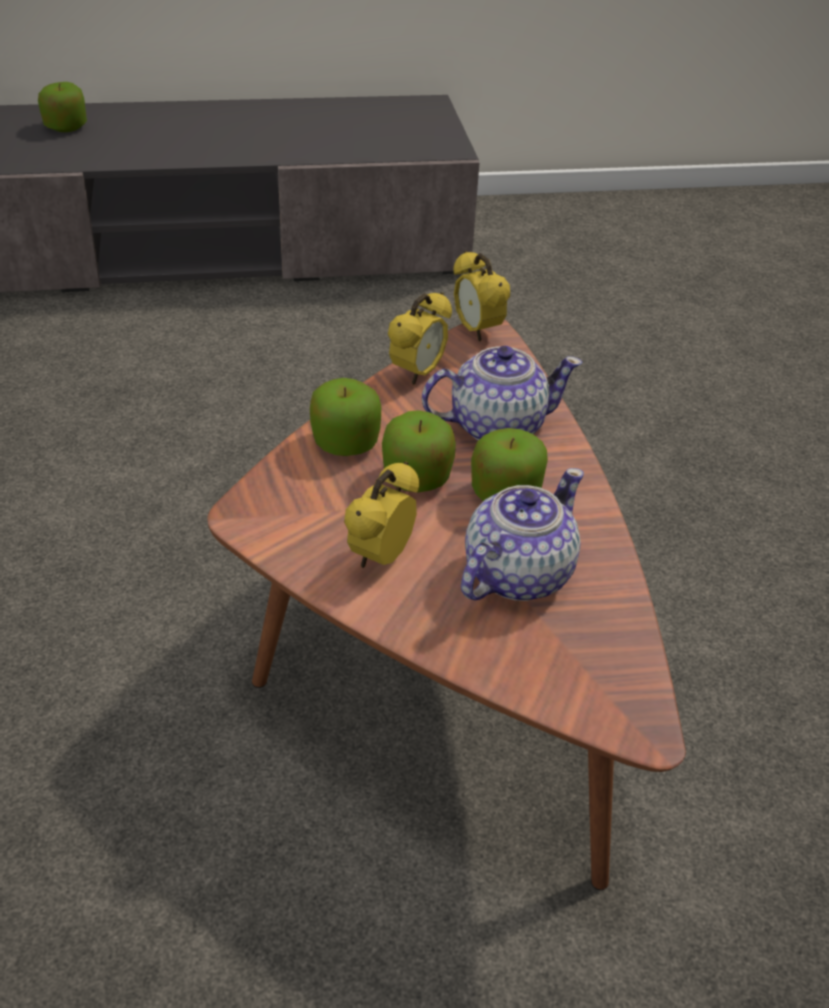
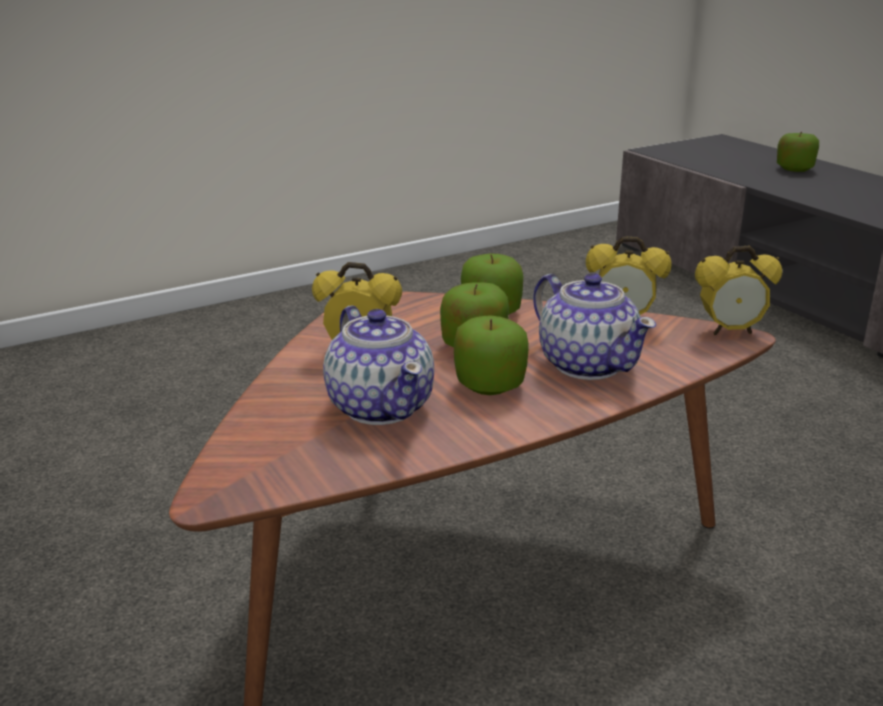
camera: 70 degrees right, 15 degrees down
alarm clock [453,251,510,341] -> alarm clock turned 135 degrees counterclockwise [695,246,782,335]
teapot [461,468,584,601] -> teapot turned 45 degrees clockwise [323,306,434,425]

